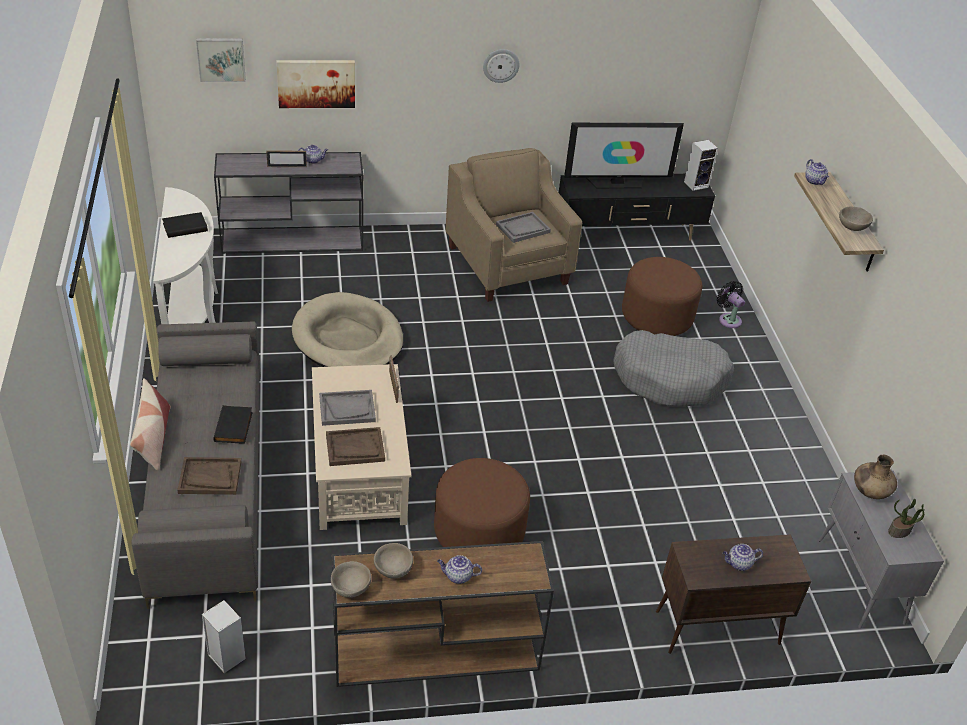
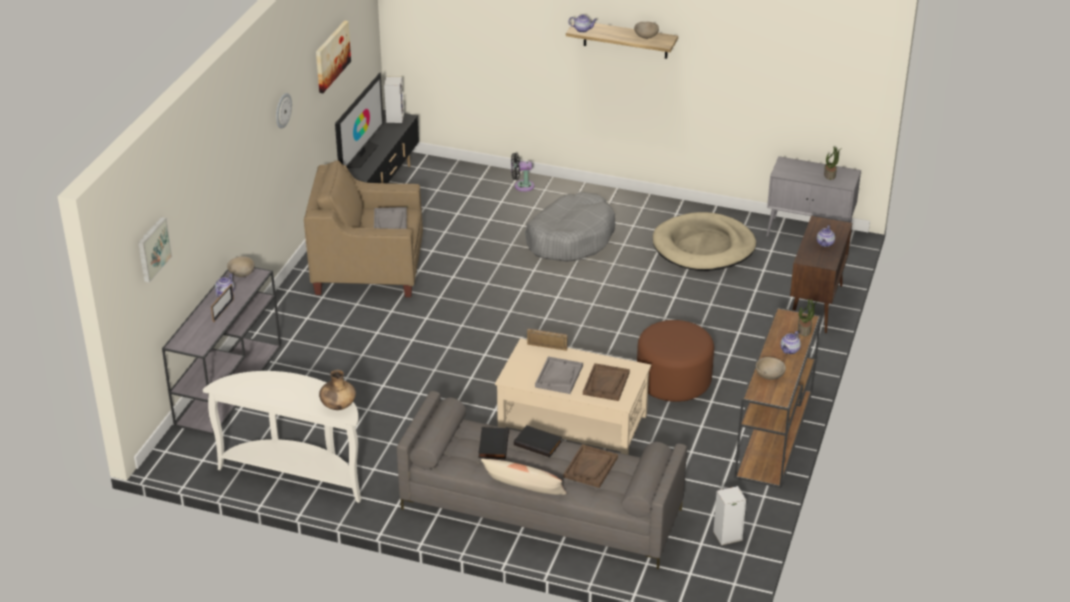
camera: 60 degrees left, 5 degrees down
black book [162,212,208,238] -> black book moved to [478,427,509,459]
picture [277,60,355,108] -> picture moved to [316,20,351,93]
beige dog bed [292,292,403,367] -> beige dog bed moved to [653,212,756,271]
beige bowl [331,561,371,598] -> beige bowl moved to [227,256,255,277]
brown ottoman [622,257,702,336] -> none
brown vase [854,455,897,499] -> brown vase moved to [319,370,356,410]
none -> potted plant [798,299,818,336]

